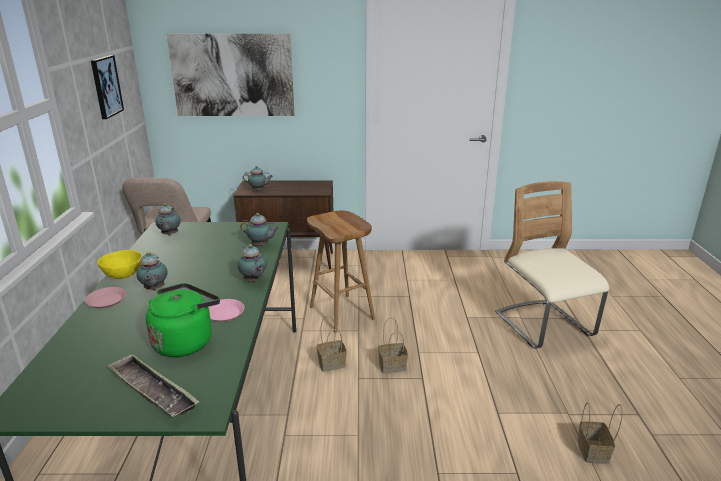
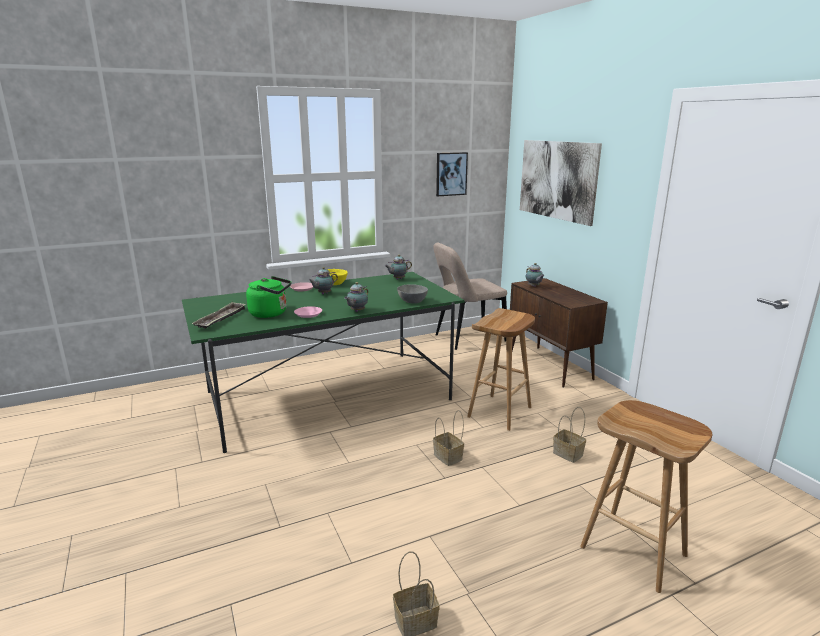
camera: 65 degrees right, 5 degrees down
teapot [240,213,279,246] -> grey bowl [397,284,428,304]
basket [317,316,347,372] -> basket moved to [553,407,586,463]
beige chair [495,181,609,349] -> brown stool [580,400,712,593]

